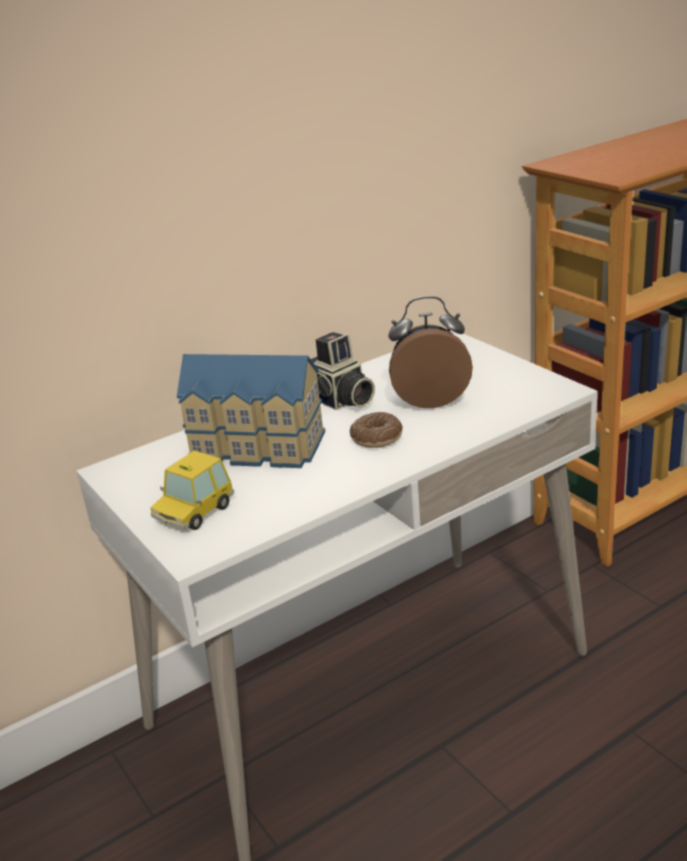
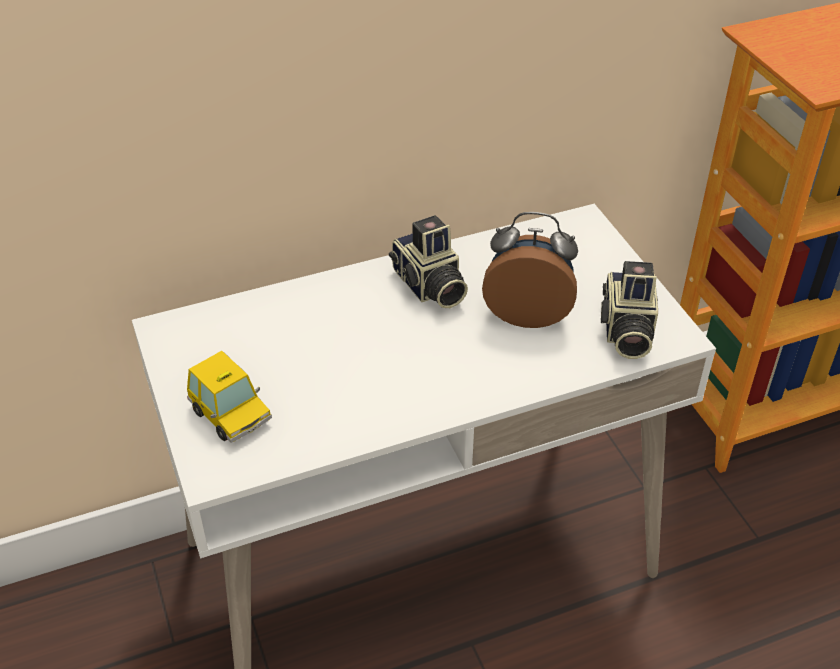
camera: 10 degrees right, 15 degrees up
toy car [150,450,235,530] -> toy car turned 90 degrees counterclockwise [187,351,272,443]
toy house [177,354,325,468] -> none
donut [350,412,403,448] -> none
none -> camera [601,261,658,359]

